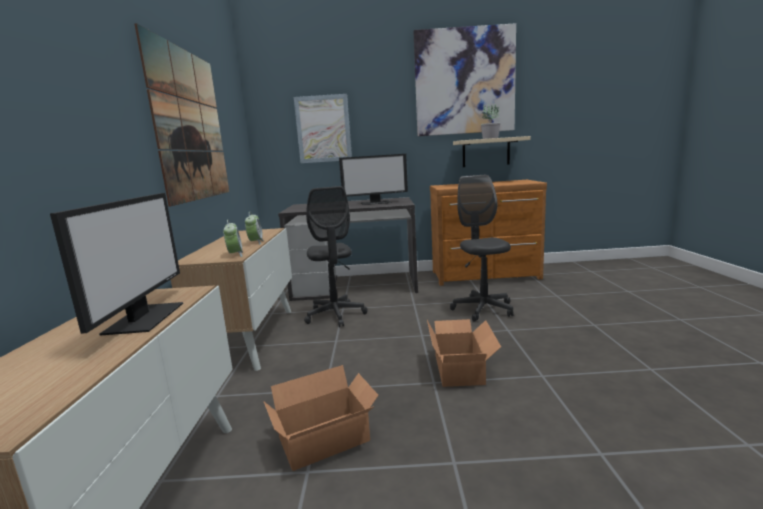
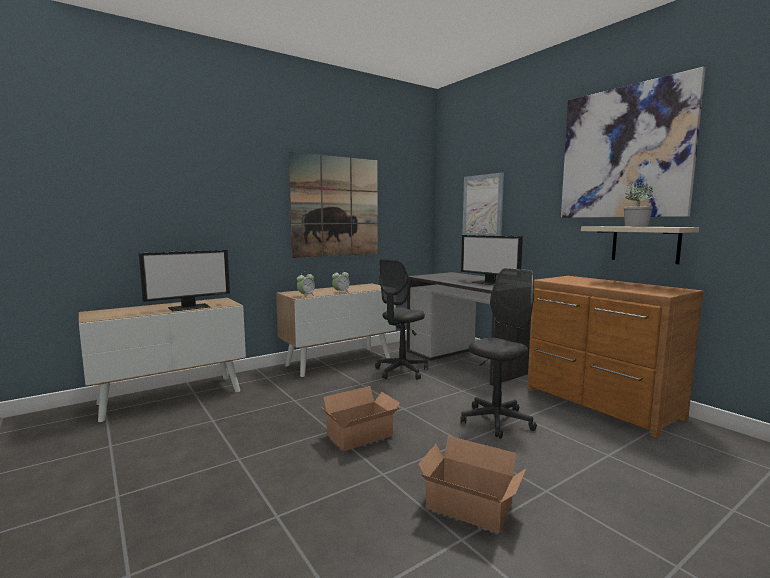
camera: 55 degrees right, 5 degrees down
cardboard box [264,365,378,471] -> cardboard box moved to [418,436,526,533]

